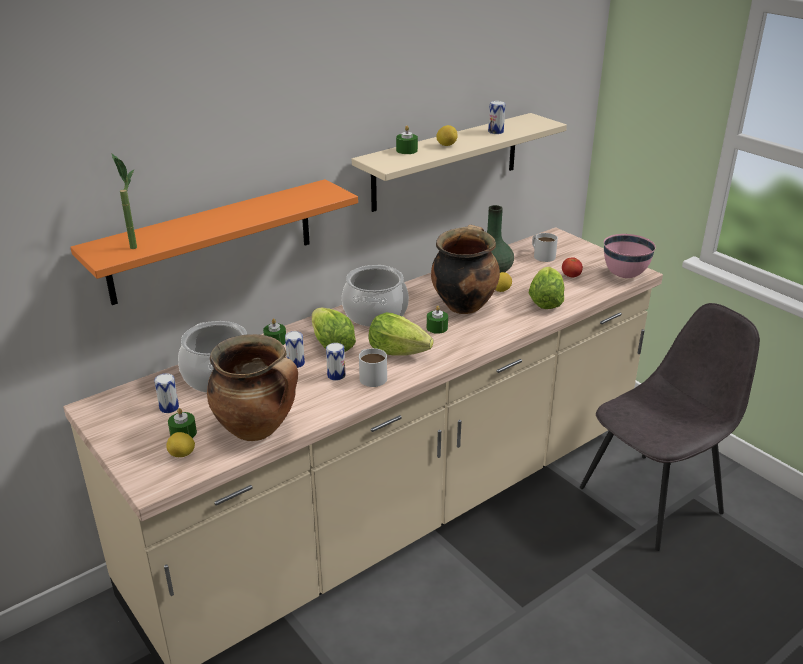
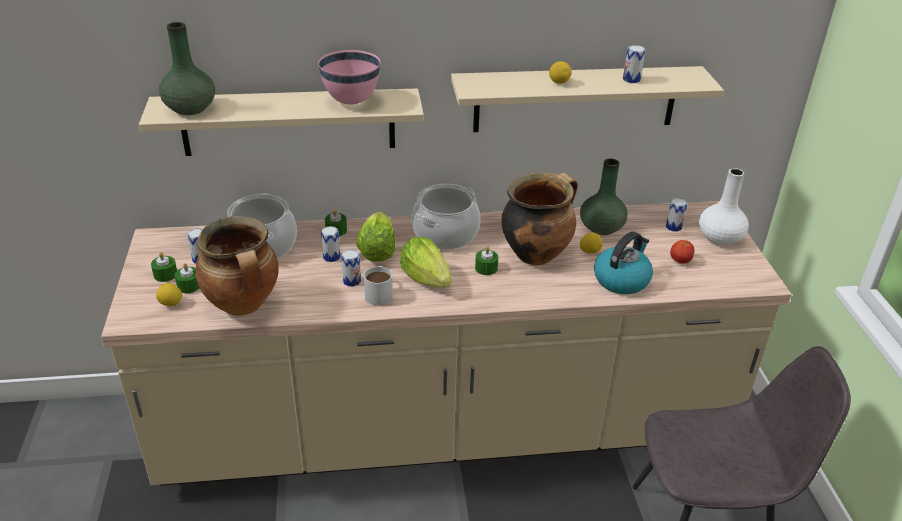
camera: 30 degrees right, 5 degrees up
orange shelf [70,179,358,305] -> beige shelf [139,88,424,156]
potted plant [111,153,137,249] -> green vase [159,22,215,115]
green candle [396,125,418,154] -> green candle moved to [151,252,177,282]
lettuce [529,266,564,309] -> kettle [594,231,653,294]
white mug [532,233,558,262] -> can [666,198,688,232]
pink bowl [604,234,656,278] -> pink bowl moved to [318,50,381,105]
none -> white vase [699,168,749,246]

